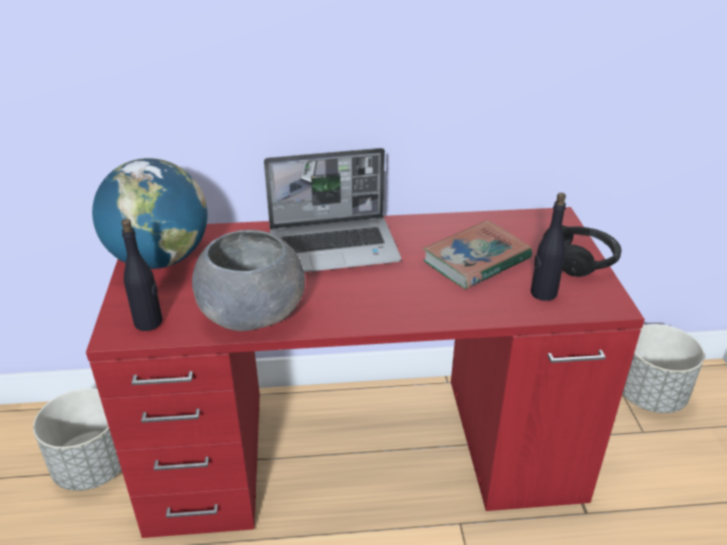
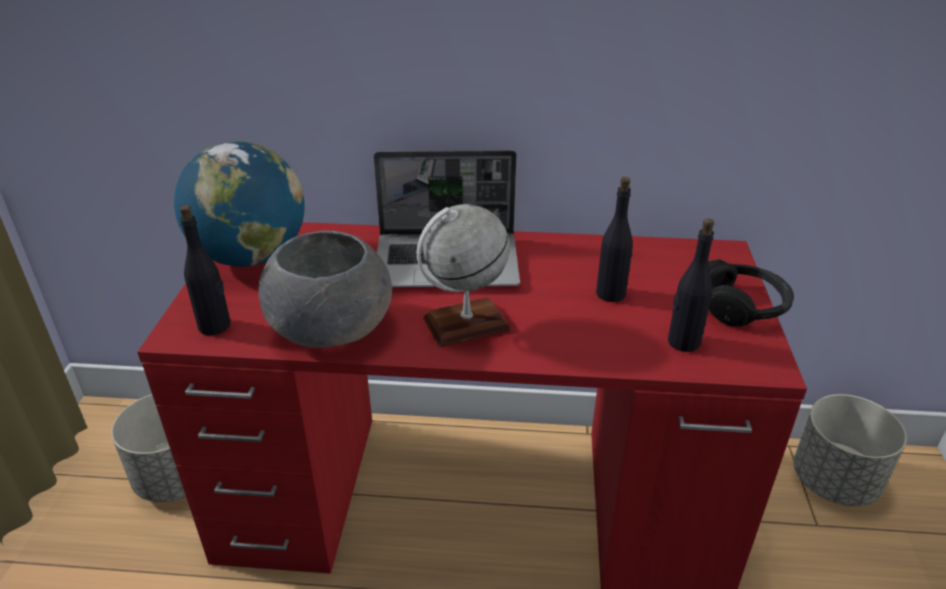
camera: 10 degrees right, 0 degrees up
book [423,220,532,289] -> black bottle [596,177,633,302]
none -> globe [417,204,511,347]

